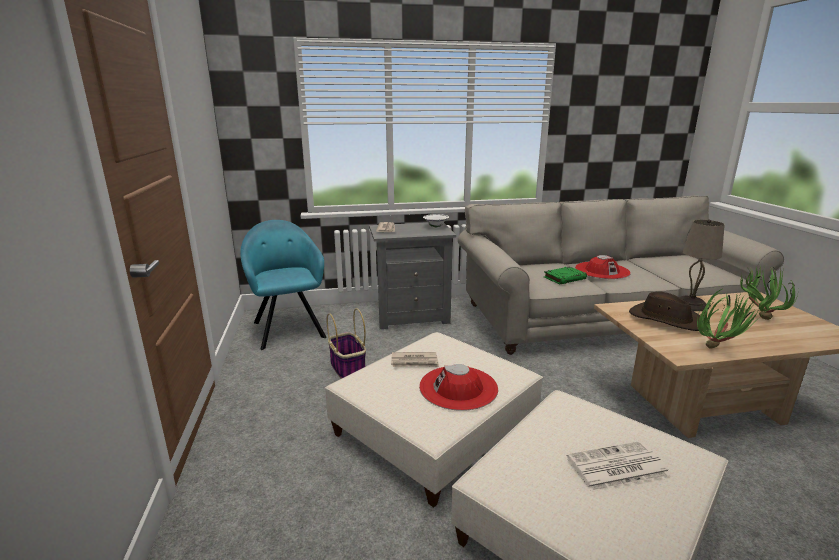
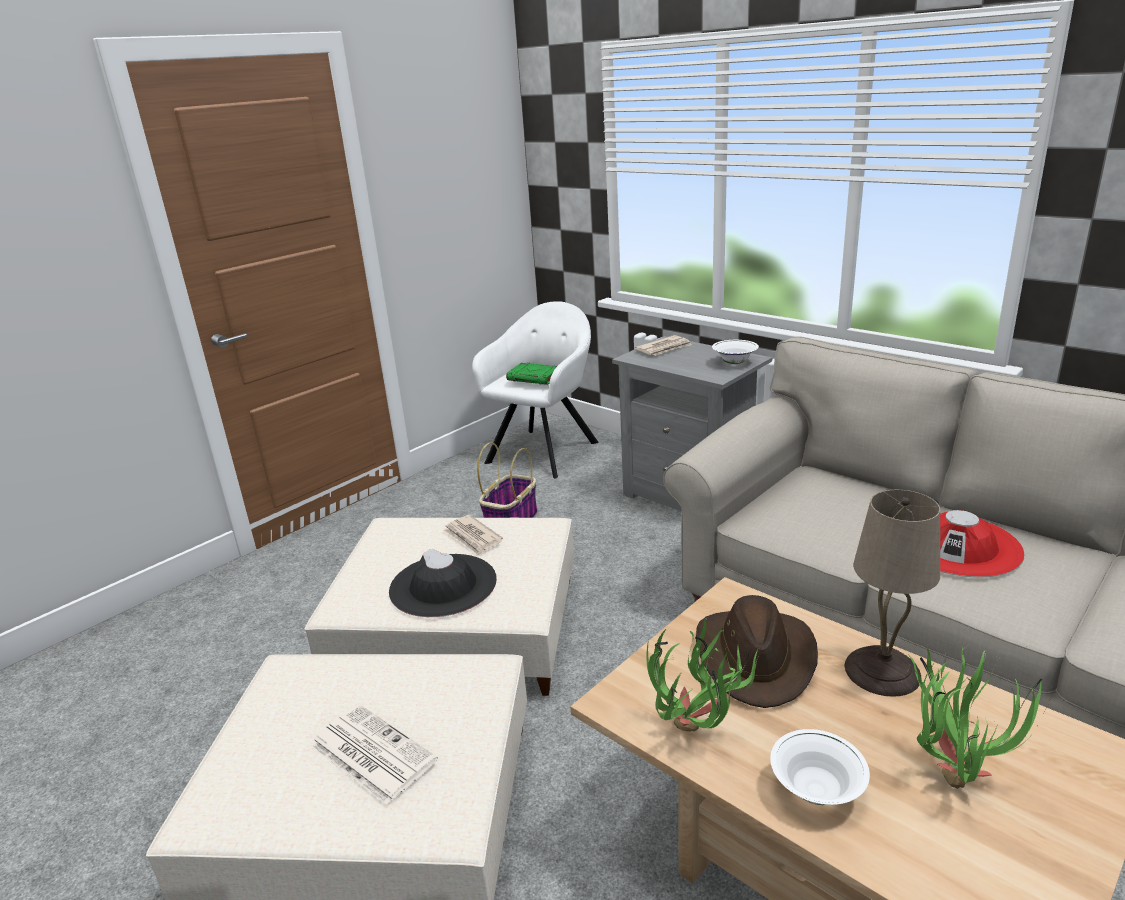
camera: 55 degrees right, 5 degrees up
turquoise armchair [240,220,327,350] -> white armchair [472,301,598,479]
red hat [419,364,498,411] -> black hat [389,549,497,617]
green book [544,266,587,284] -> green book moved to [506,363,557,385]
none -> white bowl [770,729,870,805]

